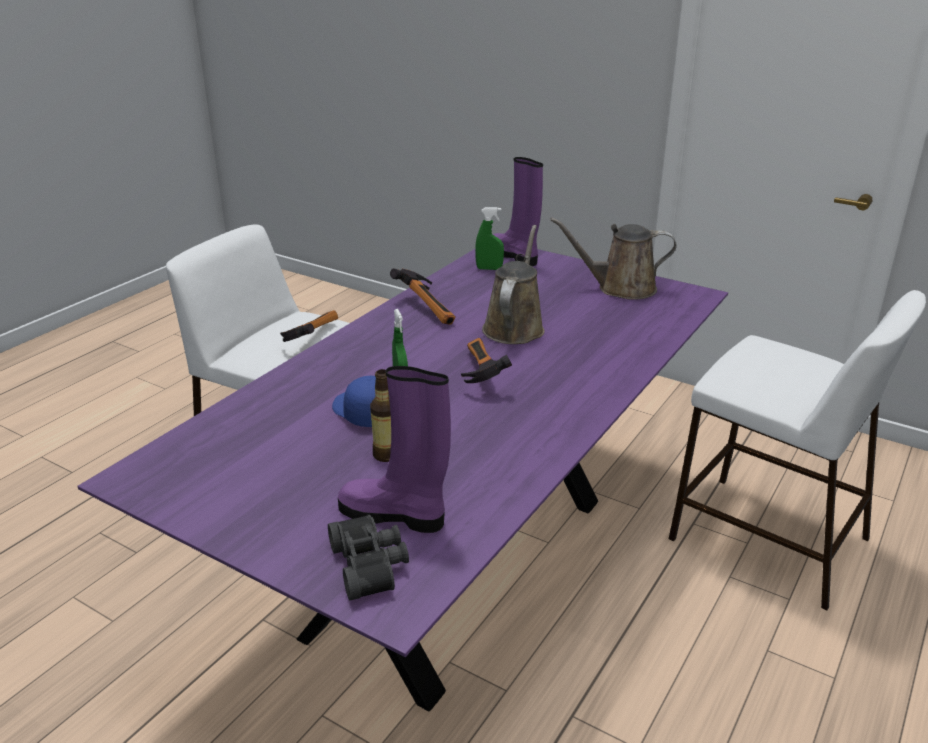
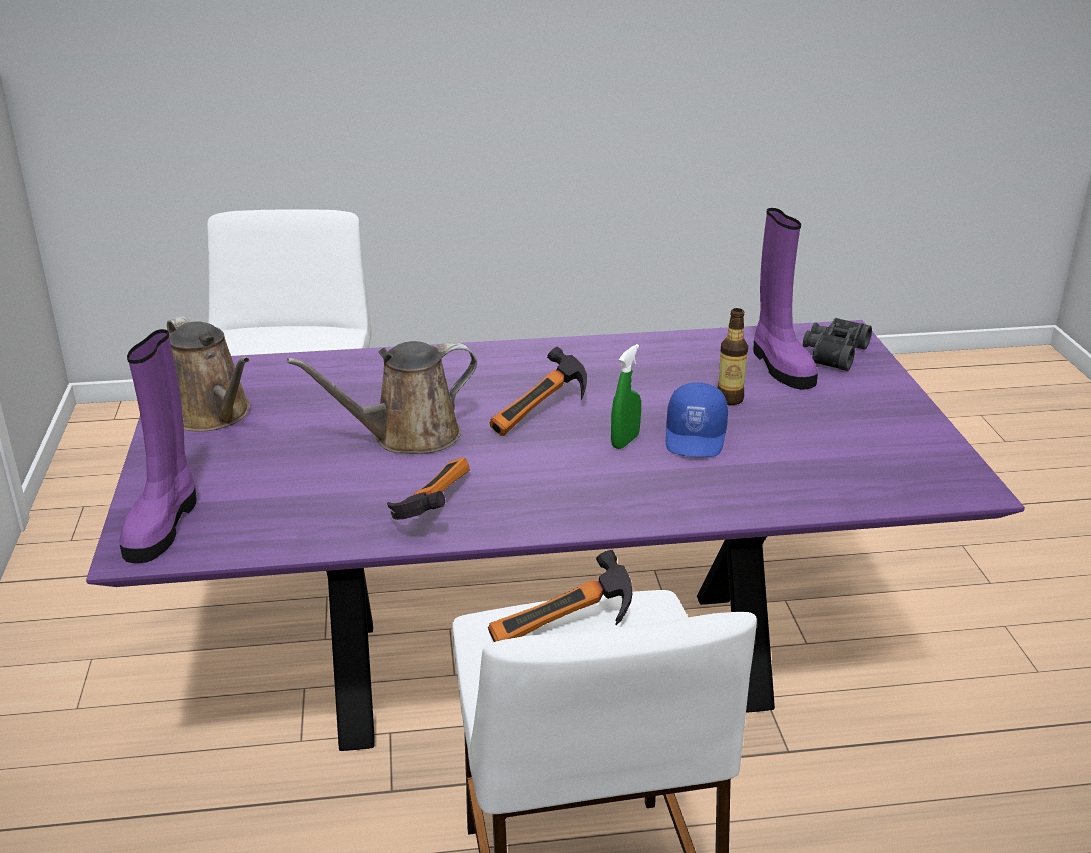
camera: 130 degrees left, 0 degrees up
green spray bottle [475,207,504,270] -> none

